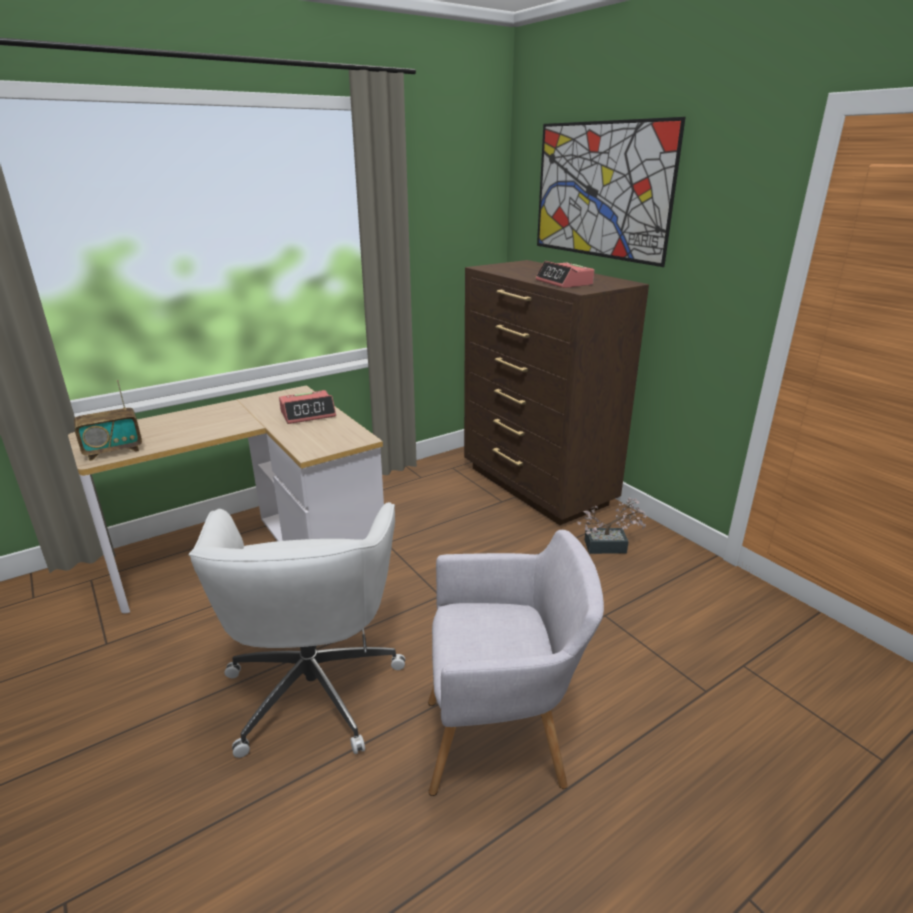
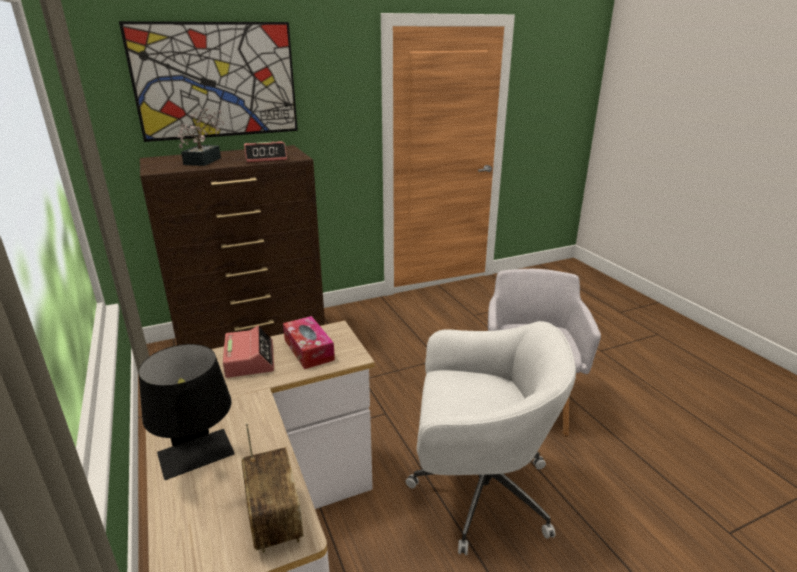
camera: 80 degrees left, 0 degrees up
potted plant [577,497,647,554] -> potted plant moved to [178,108,225,166]
none -> black table lamp [139,344,235,480]
none -> tissue box [283,316,335,369]

